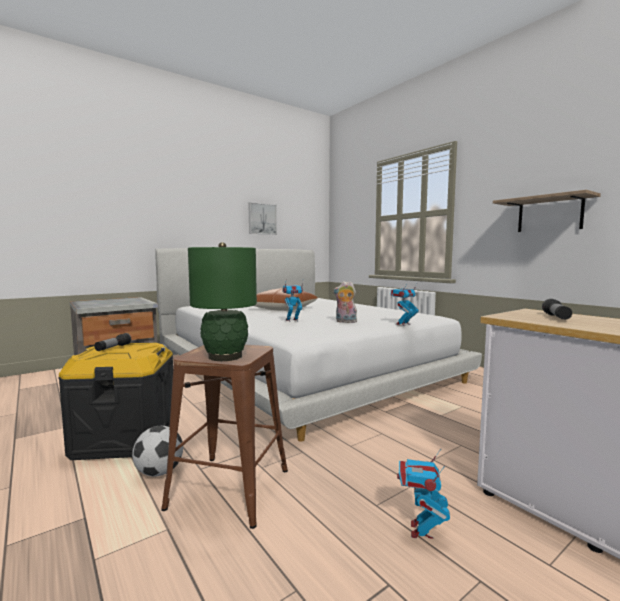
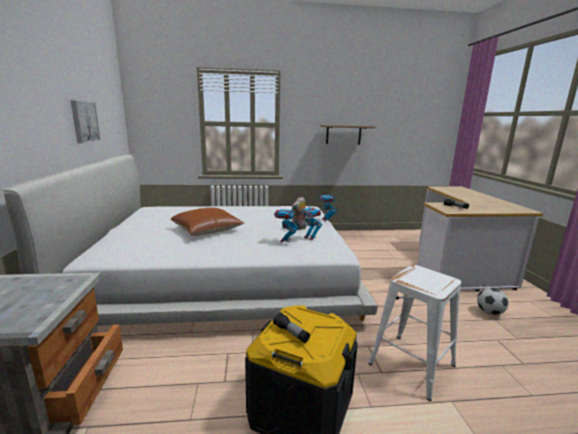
camera: 60 degrees left, 10 degrees up
football [132,426,183,477] -> football moved to [477,287,509,315]
brown stool [161,344,288,529] -> white stool [368,265,461,401]
green table lamp [188,242,257,361] -> none
toy robot [397,449,450,539] -> toy robot moved to [300,201,323,240]

